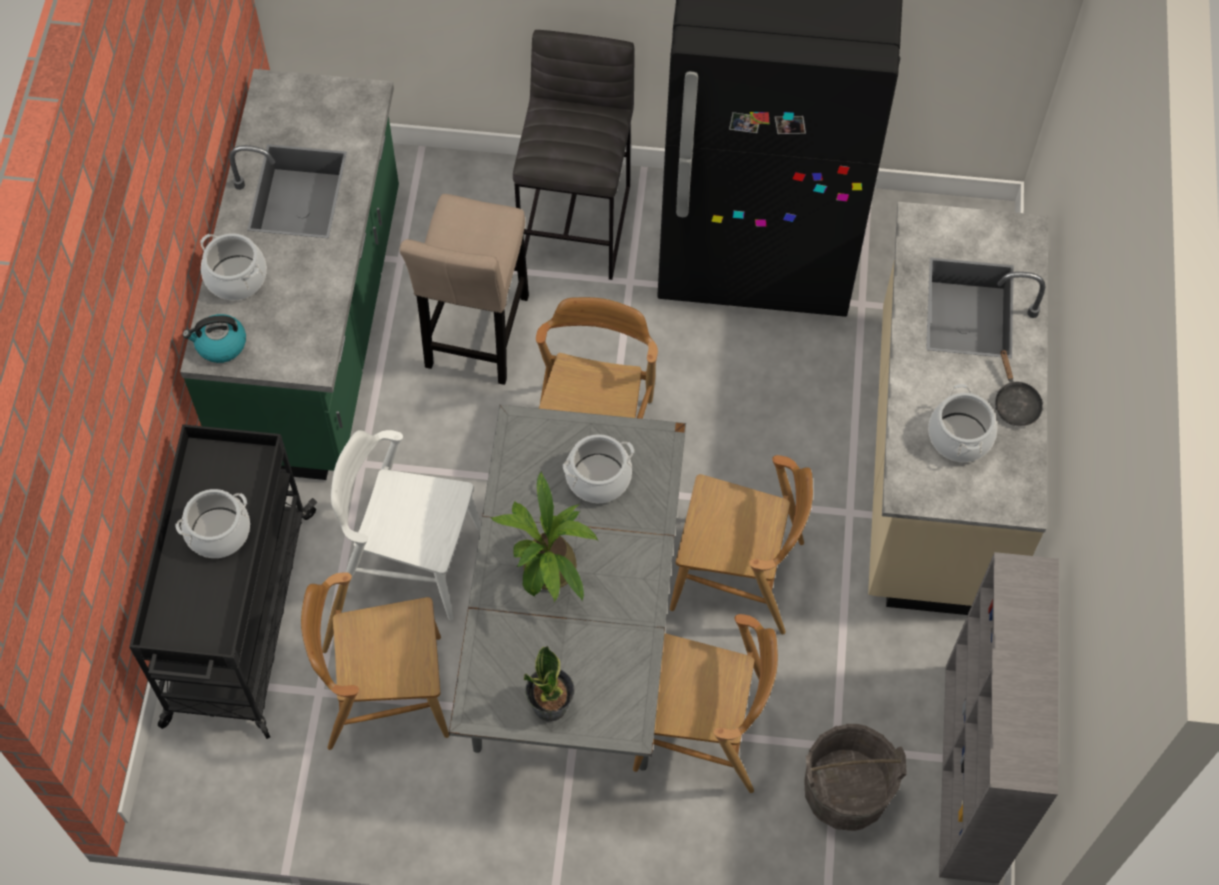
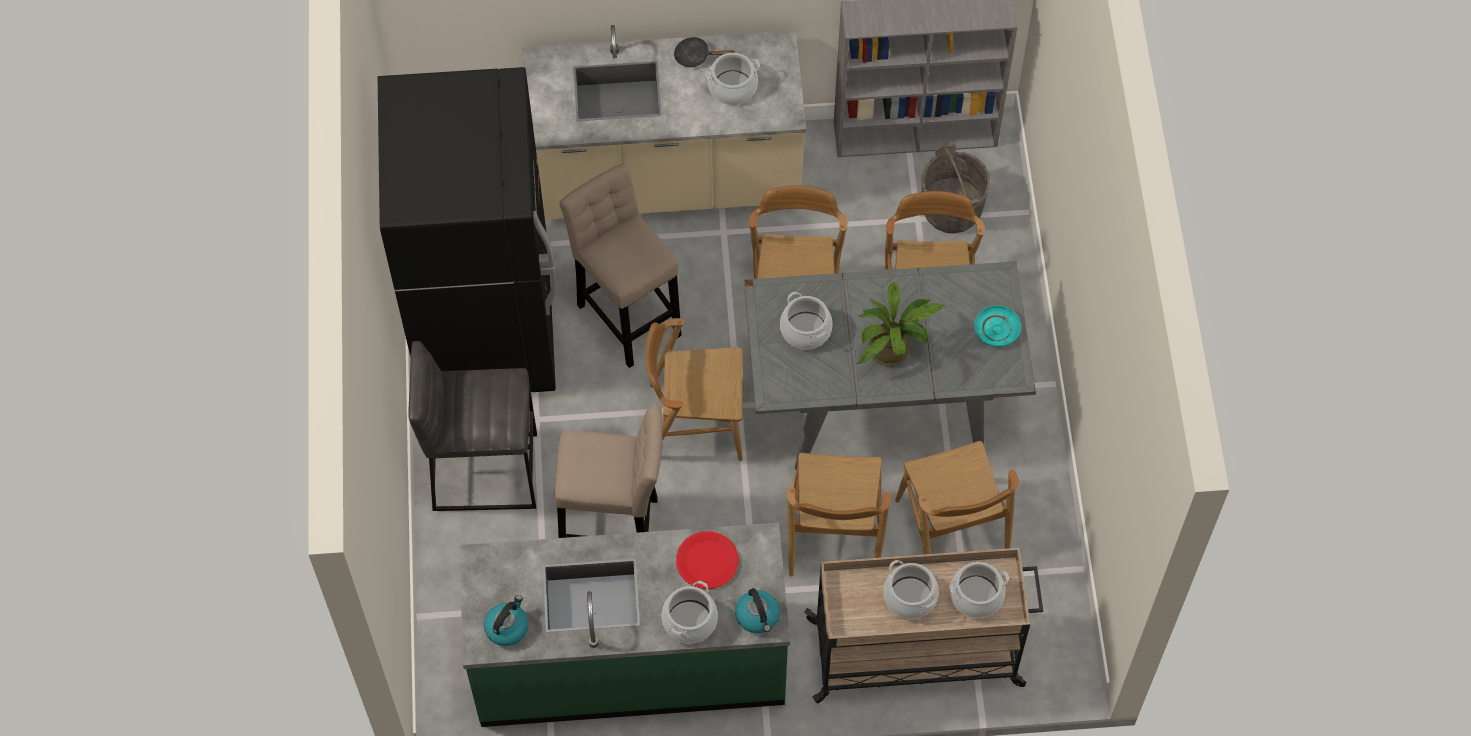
camera: 100 degrees left, 0 degrees up
black cart [129,424,317,739] -> beige cart [804,548,1043,704]
white chair [331,430,481,620] -> brown chair [787,453,891,577]
potted plant [524,646,574,721] -> turquoise plate [974,305,1021,347]
black frying pan [995,350,1043,427] -> black frying pan turned 150 degrees counterclockwise [674,37,736,68]
none -> kettle [484,595,528,646]
none -> beige stool [559,163,682,368]
none -> red plate [676,531,738,589]
none -> cooking pot [950,562,1009,618]

